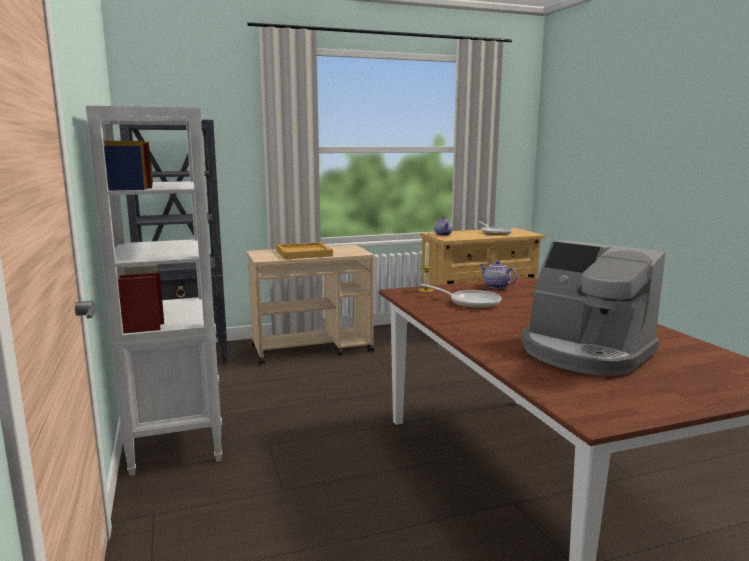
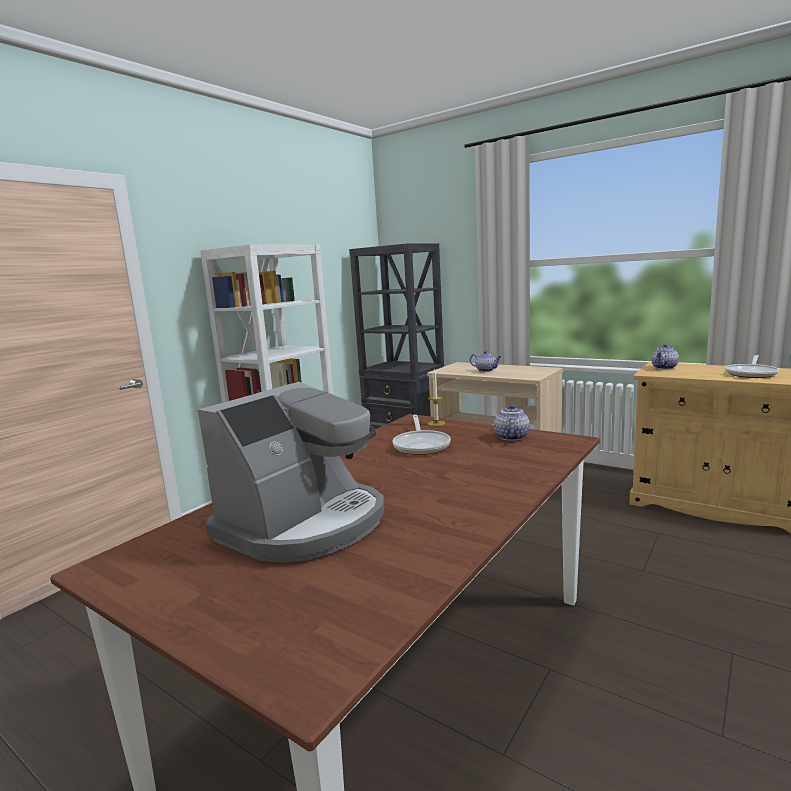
camera: 55 degrees right, 0 degrees up
beige tray [276,242,333,260] -> teapot [470,351,502,372]
coffee machine [522,240,666,376] -> coffee machine turned 150 degrees counterclockwise [198,382,384,563]

